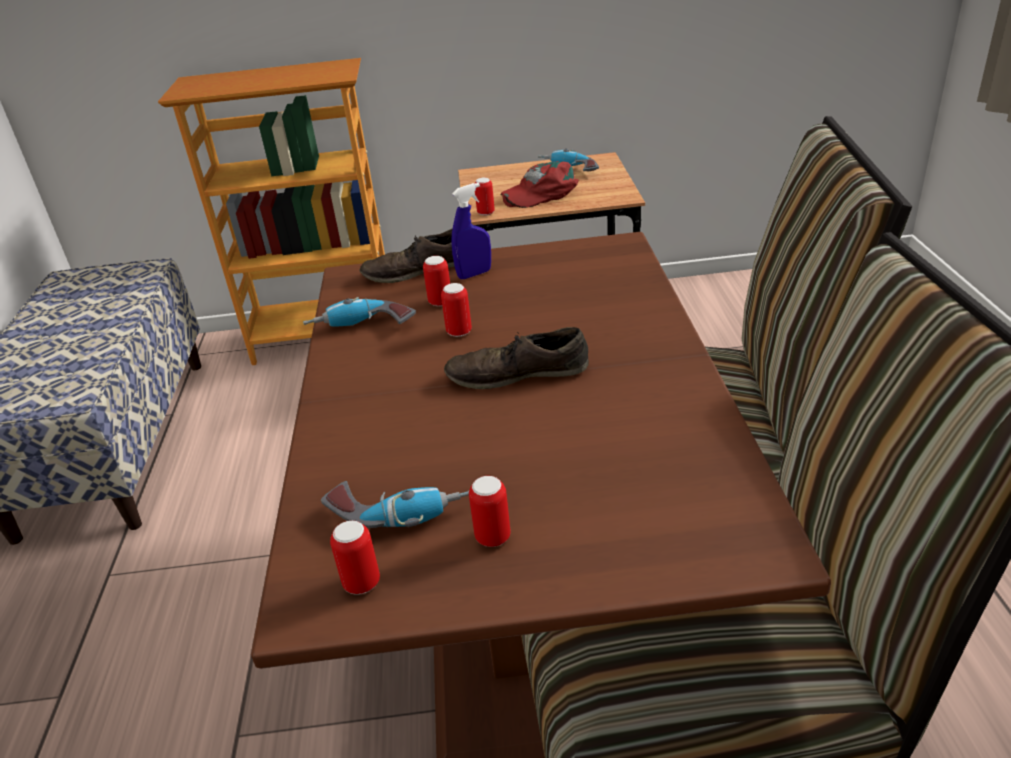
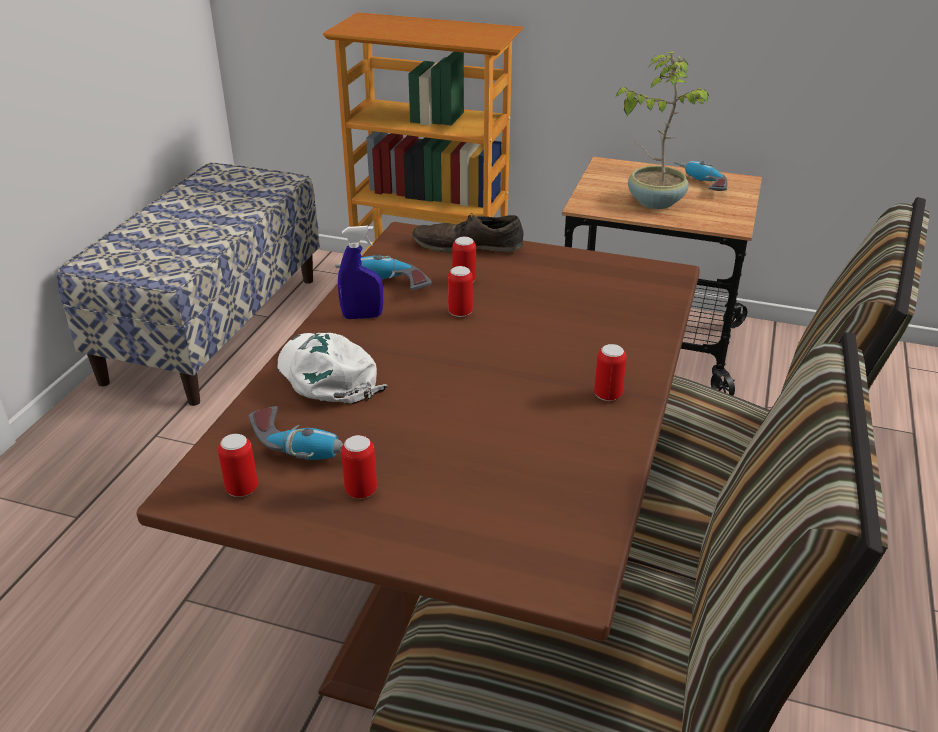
camera: 20 degrees right, 0 degrees up
brown shoe [444,327,589,389] -> none
blue spray bottle [451,183,491,279] -> blue spray bottle moved to [338,226,383,319]
can [475,177,495,216] -> can moved to [594,344,627,401]
red cap [500,161,579,208] -> potted plant [616,52,710,209]
none -> white cap [277,333,388,405]

